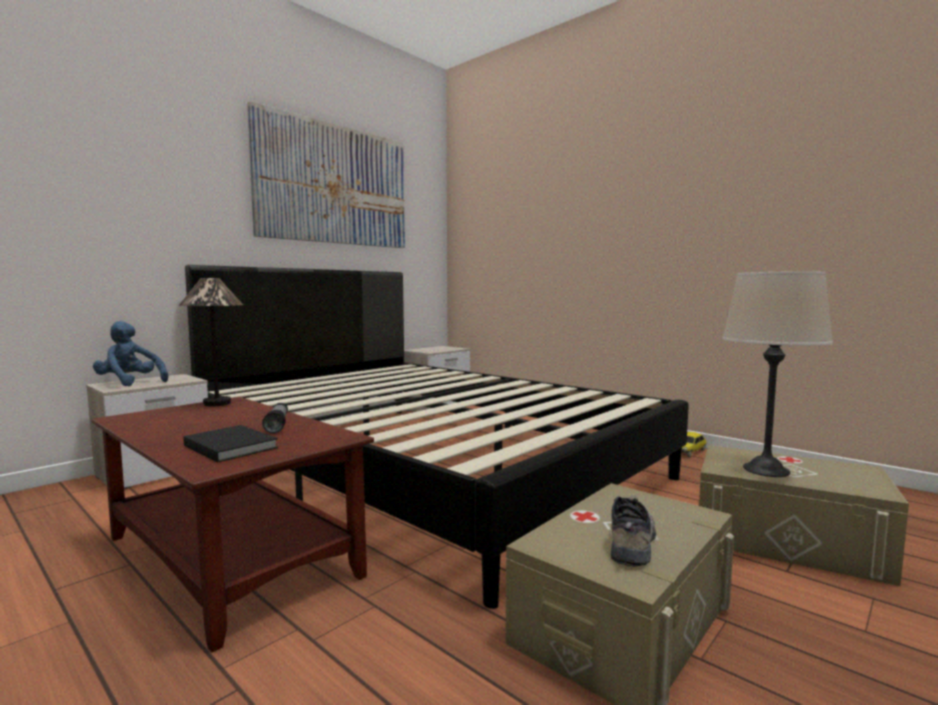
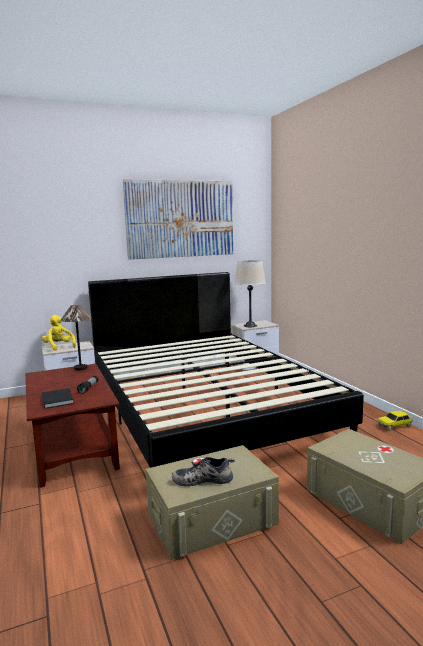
camera: 25 degrees right, 5 degrees up
blue plush toy [93,321,168,386] -> yellow plush toy [42,315,76,351]
shoe [611,495,656,567] -> shoe turned 135 degrees counterclockwise [172,457,235,486]
beige table lamp [722,271,833,477] -> beige table lamp moved to [234,260,266,327]

